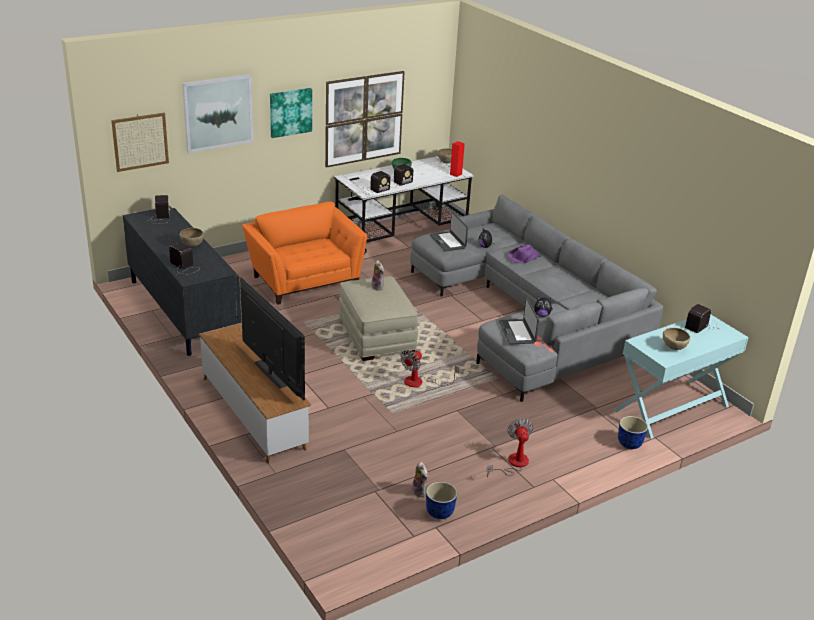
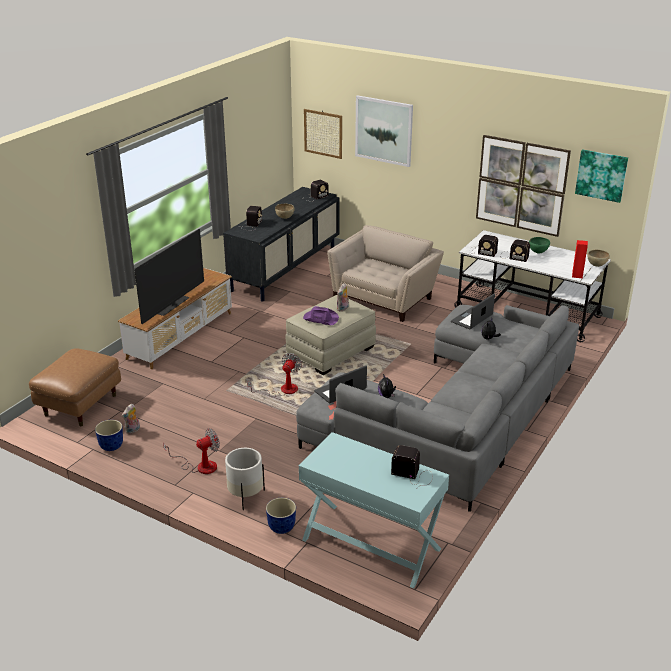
camera: 65 degrees right, 0 degrees up
orange armchair [242,202,367,305] -> beige armchair [327,225,444,322]
picture [270,88,312,138] -> picture moved to [575,149,628,203]
fan [401,350,459,387] -> fan turned 105 degrees clockwise [247,353,302,397]
purple hat [508,244,541,264] -> purple hat moved to [303,306,339,326]
brown bowl [663,328,690,350] -> none
none -> brown ottoman [29,348,121,426]
none -> white planter [225,448,265,510]

